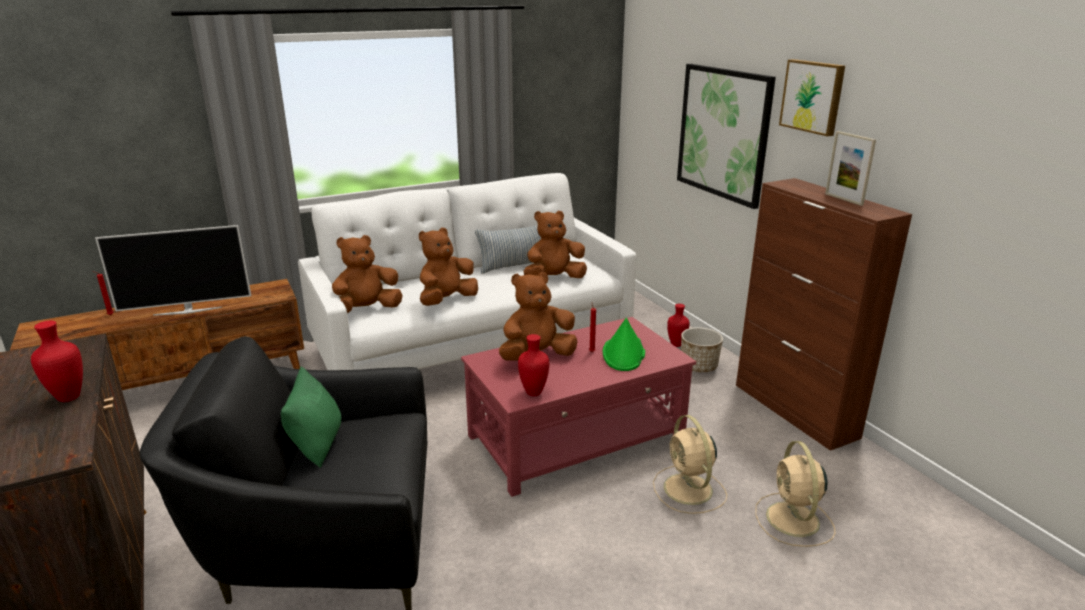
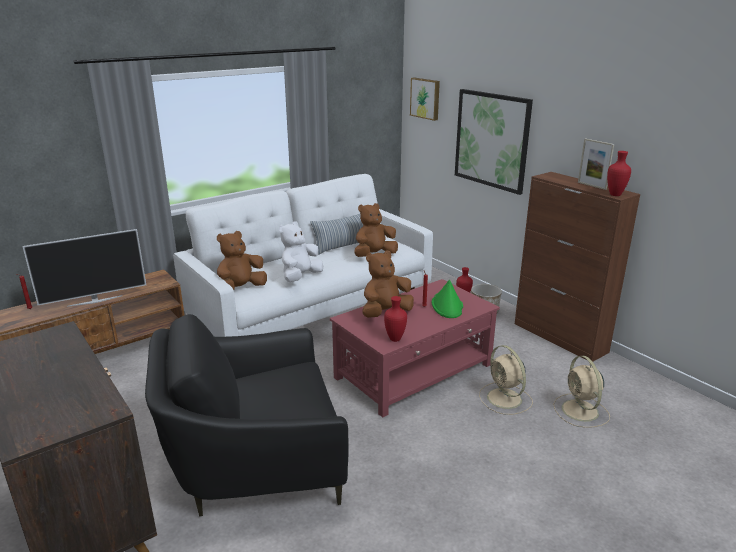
camera: 10 degrees left, 0 degrees up
red vase [31,320,83,402] -> red vase moved to [607,151,631,196]
green pillow [281,366,341,468] -> none
brown plush toy [419,228,478,306] -> white plush toy [279,221,323,282]
picture [779,59,845,137] -> picture moved to [410,77,440,121]

